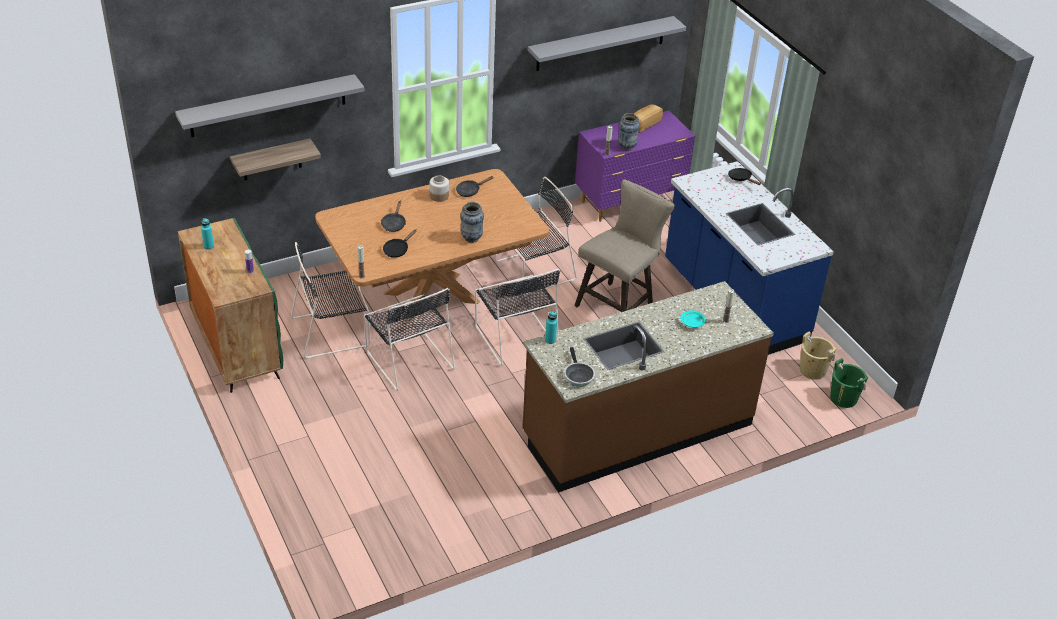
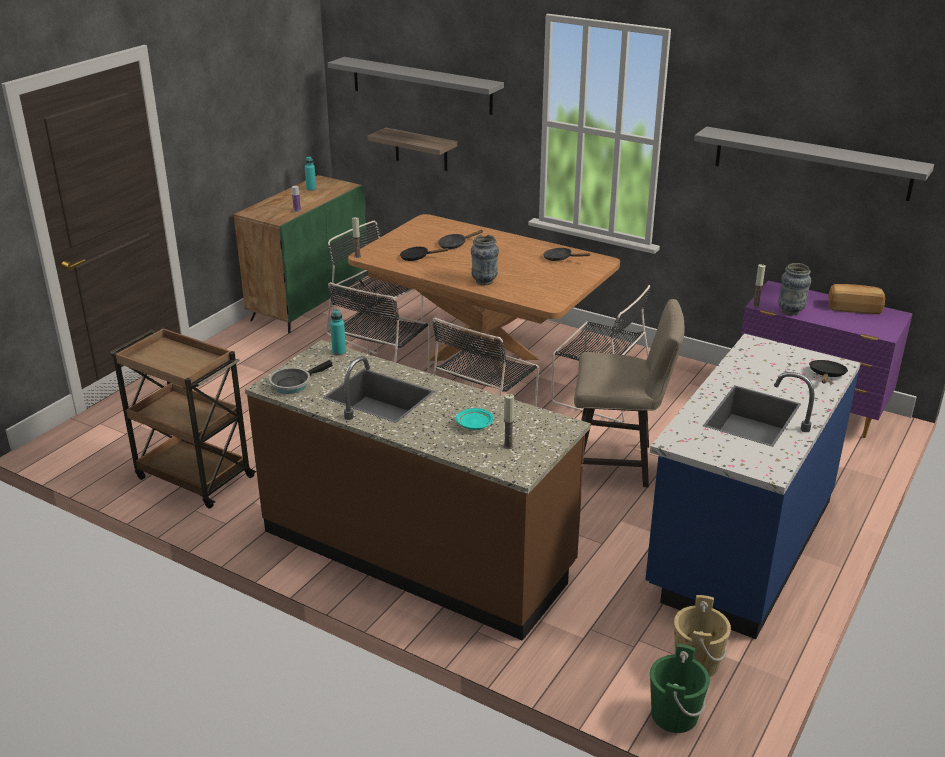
camera: 60 degrees right, 10 degrees down
jar [430,175,449,202] -> none
none -> brown cart [110,327,256,509]

